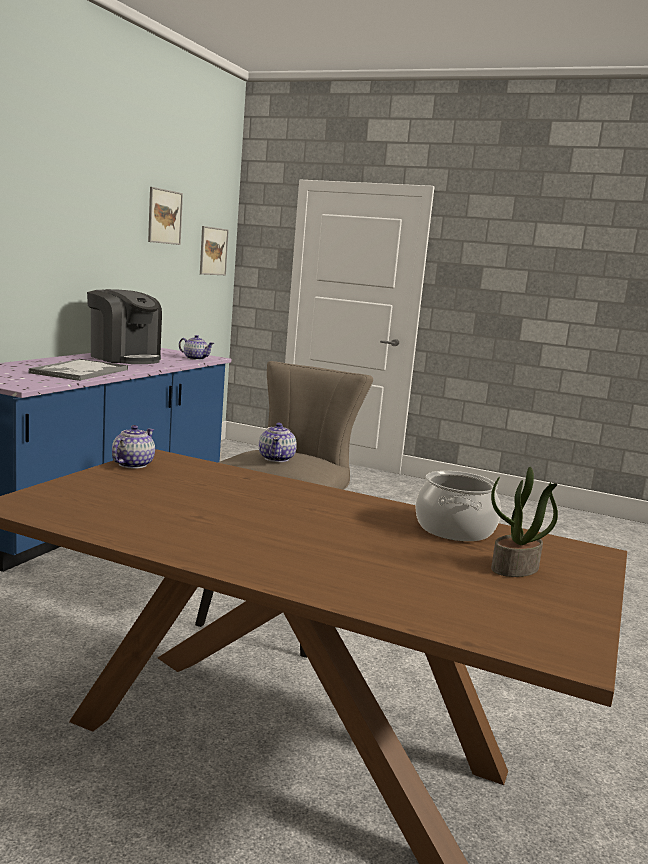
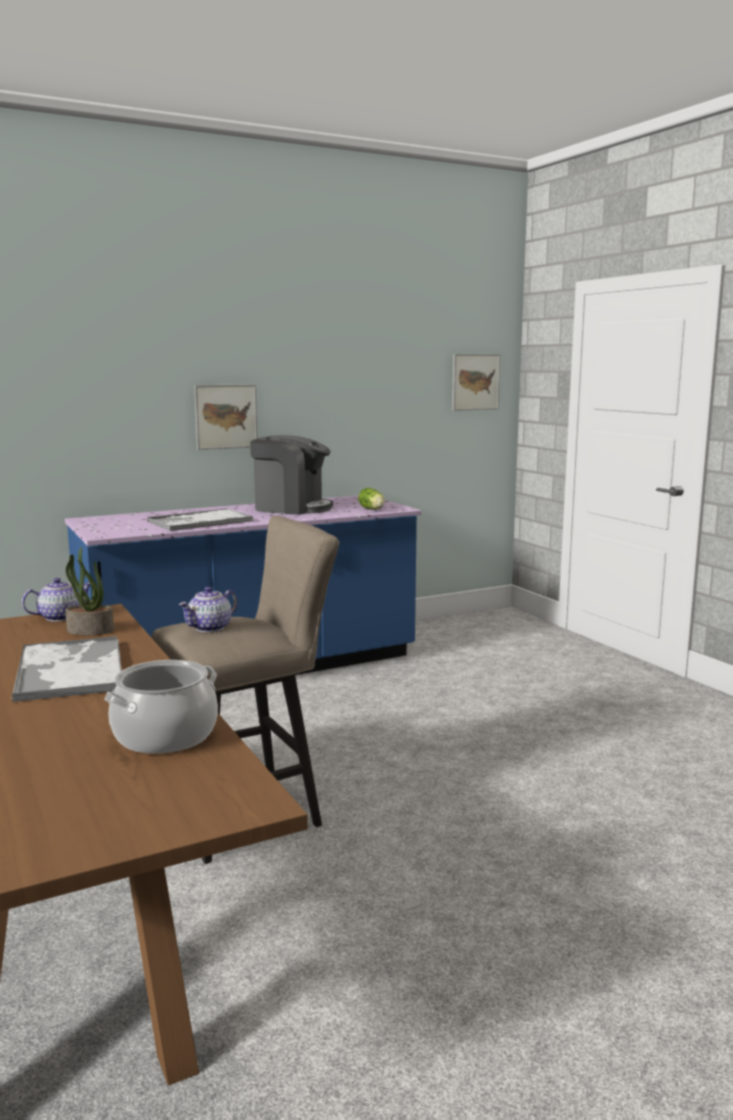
camera: 40 degrees right, 0 degrees up
coffee machine [87,289,162,364] -> coffee machine turned 60 degrees counterclockwise [250,435,333,515]
picture [148,187,183,245] -> picture moved to [194,384,258,450]
teapot [179,335,214,360] -> lettuce [358,488,385,510]
potted plant [491,467,558,577] -> potted plant moved to [65,547,114,635]
none -> tray [11,636,122,702]

